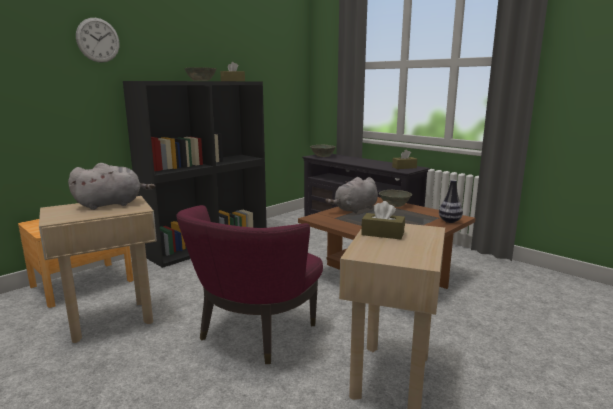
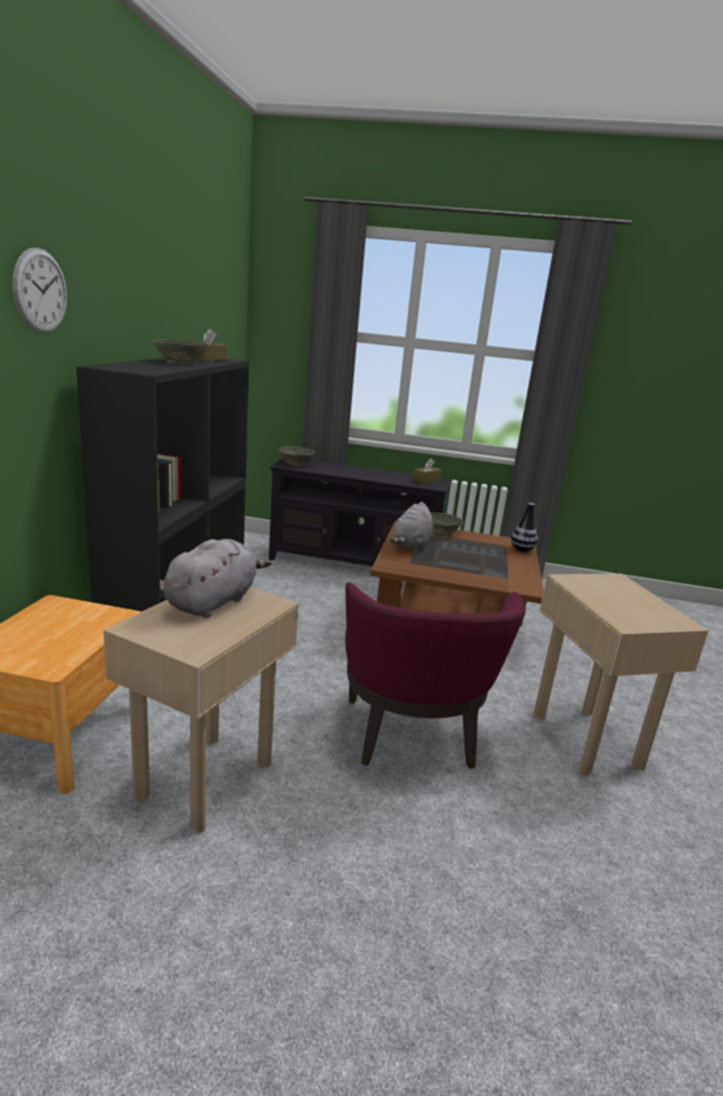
camera: 35 degrees left, 5 degrees up
brown tissue box [361,201,405,240] -> none

